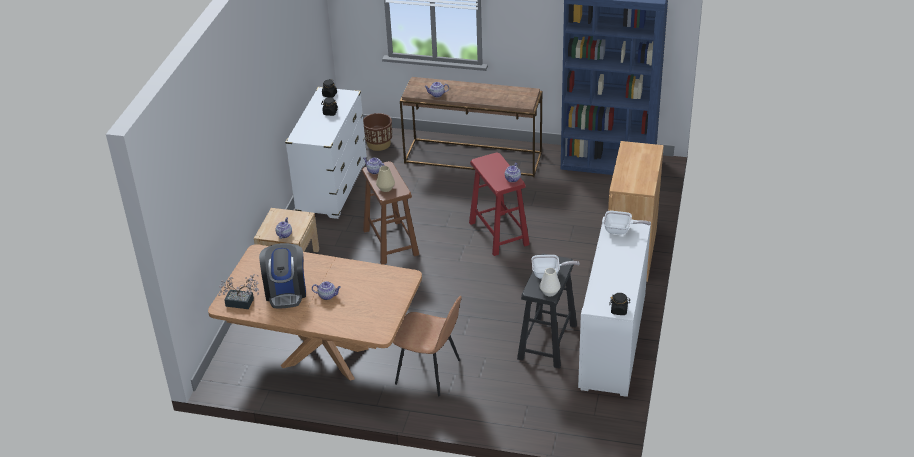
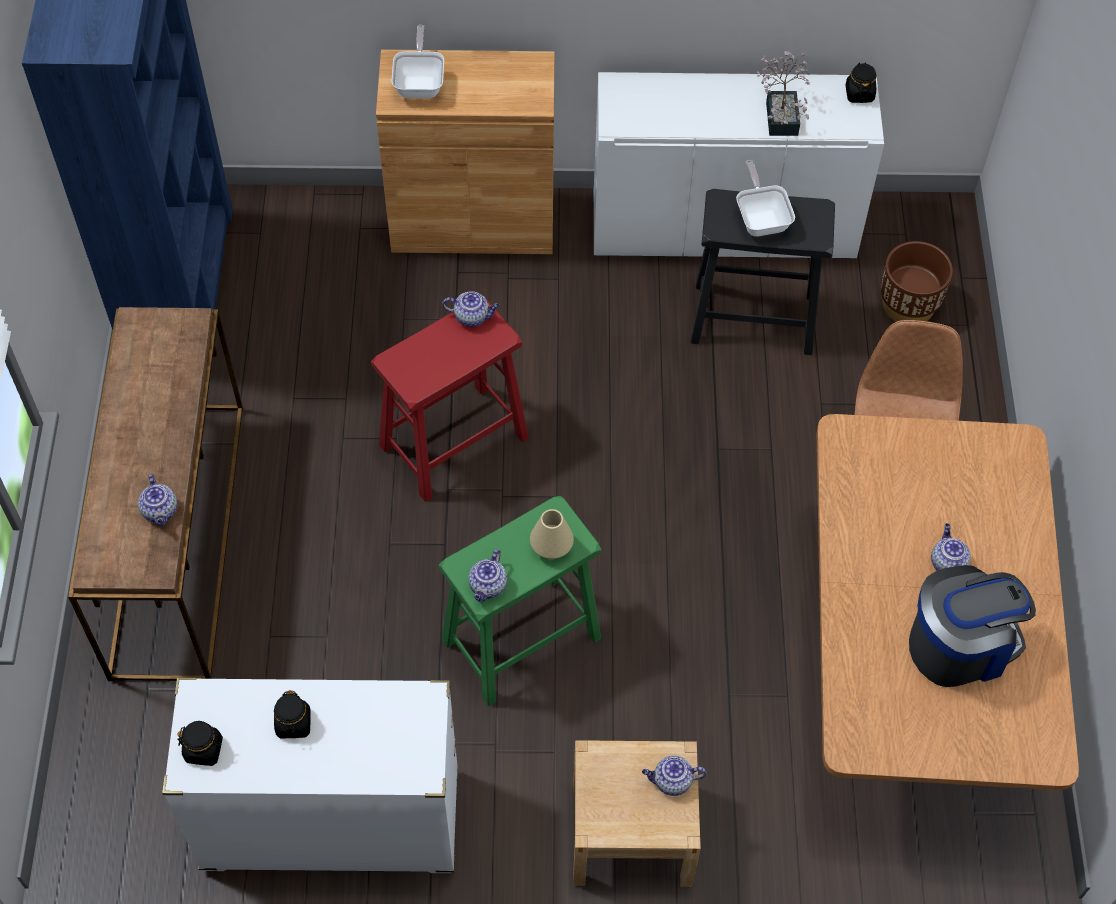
camera: 105 degrees left, 20 degrees up
potted plant [218,274,259,309] -> potted plant moved to [757,51,810,136]
brown stool [362,161,419,265] -> green stool [439,496,601,706]
brown planter [363,113,392,151] -> brown planter moved to [881,241,953,322]
white vase [540,268,561,296] -> none
frying pan [603,211,651,235] -> frying pan moved to [392,25,444,99]

